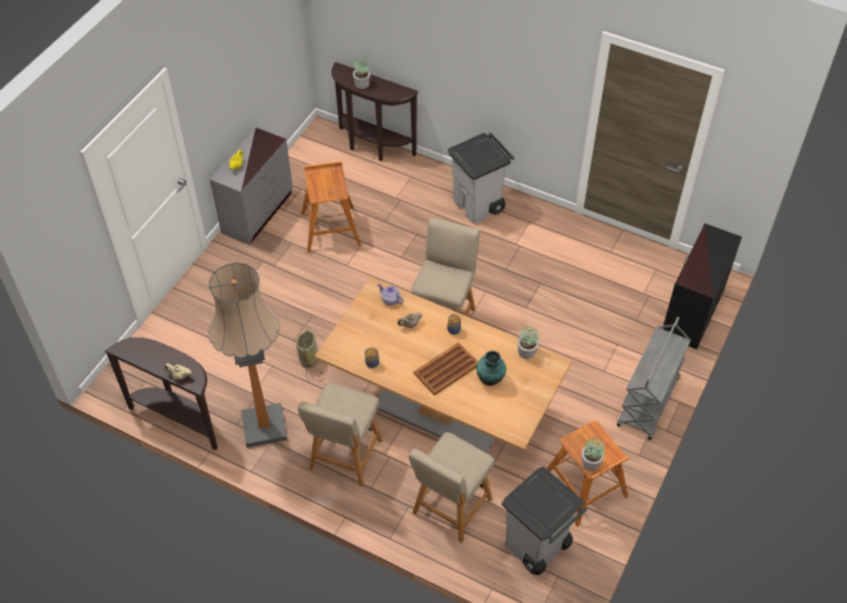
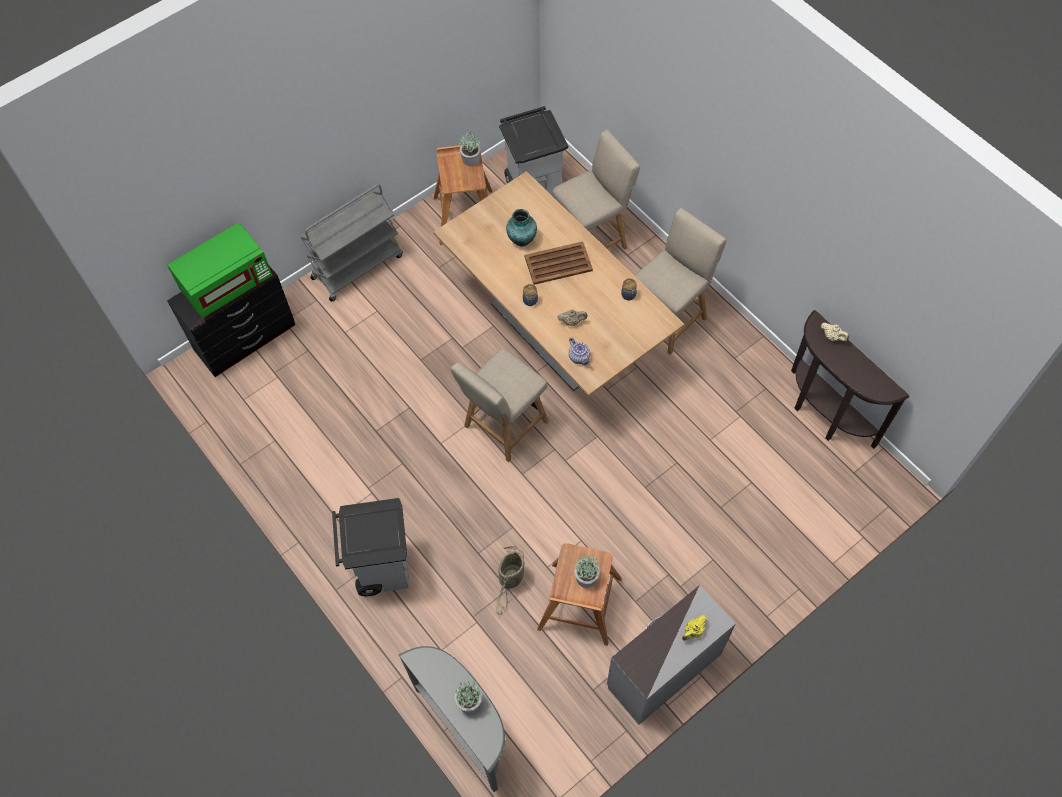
camera: 155 degrees left, 10 degrees up
floor lamp [208,263,287,448] -> none
basket [296,329,323,379] -> basket moved to [496,546,525,615]
brown console table [331,62,418,161] -> grey console table [399,646,505,792]
potted plant [517,325,539,359] -> potted plant moved to [574,554,600,588]
none -> green microwave [167,223,272,318]

